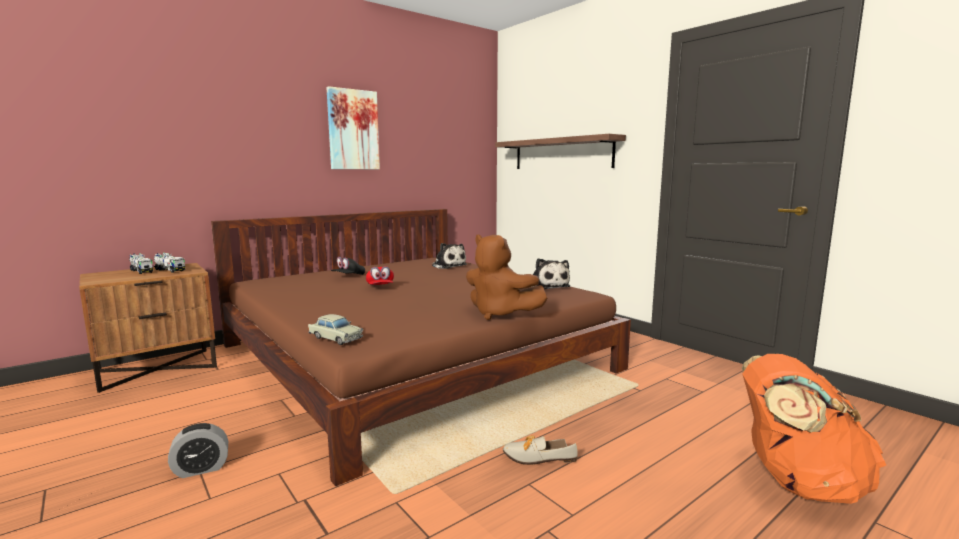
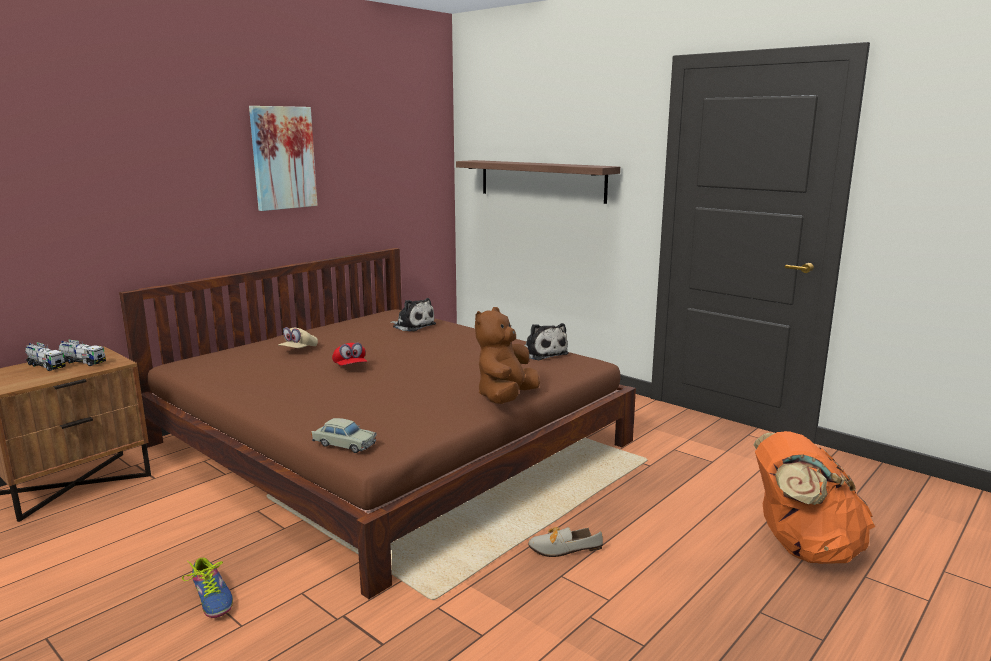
camera: 10 degrees left, 5 degrees up
alarm clock [168,423,228,478] -> shoe [182,557,233,618]
black cap [331,257,365,275] -> beige cap [278,327,318,348]
brown plush toy [466,235,547,320] -> brown plush toy turned 90 degrees clockwise [475,307,540,404]

